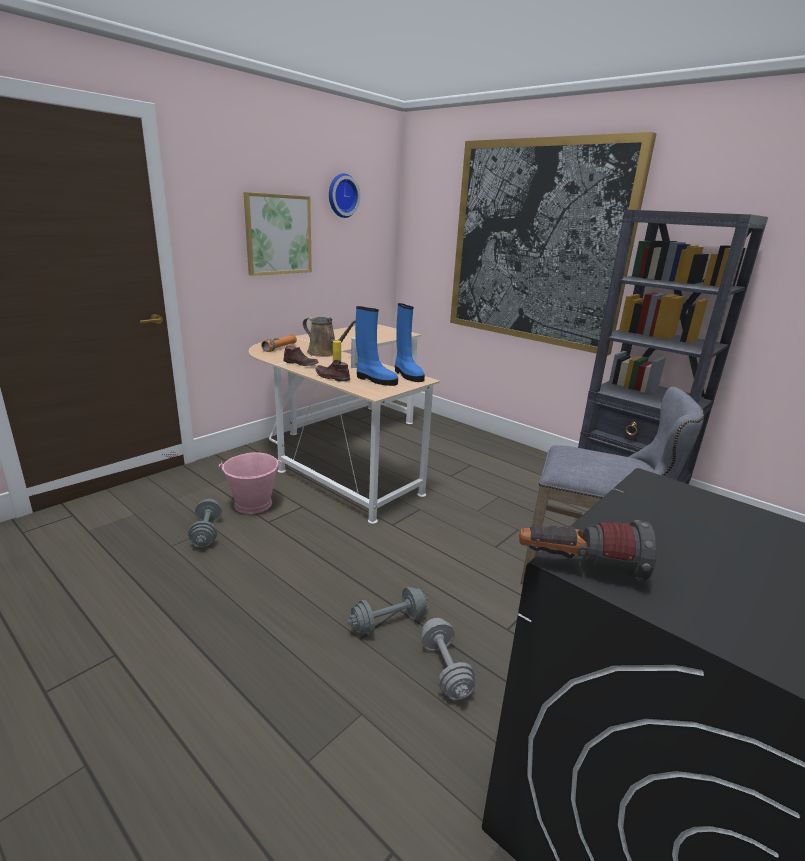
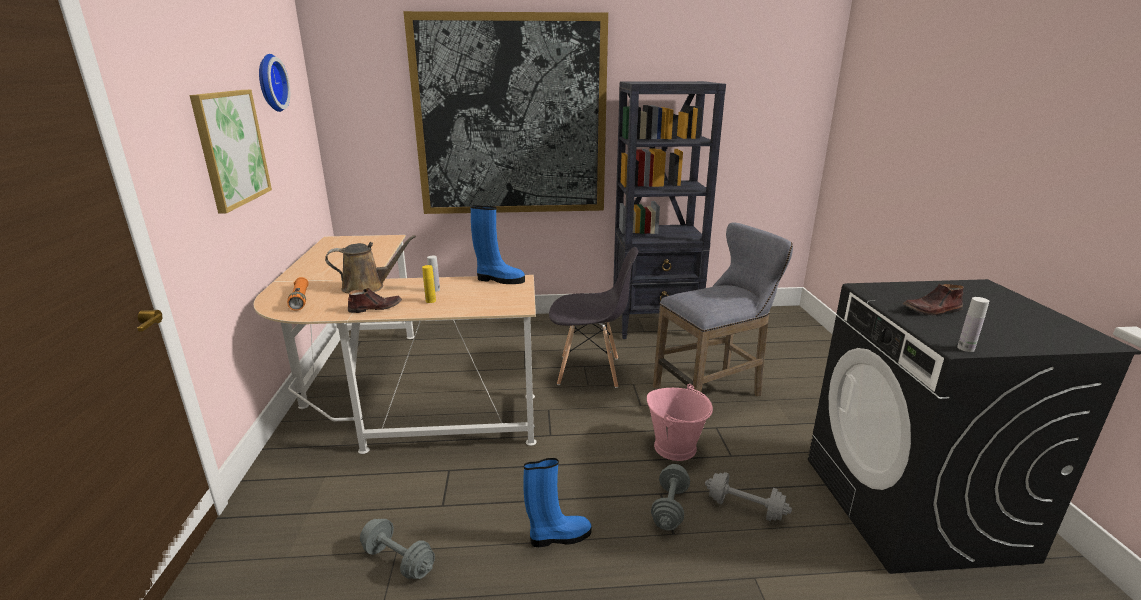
camera: 45 degrees left, 0 degrees up
pink bucket [219,452,282,514] -> pink bucket moved to [647,384,713,461]
brown shoe [316,360,350,382] -> brown shoe moved to [903,284,963,316]
blue boot [355,306,398,386] -> blue boot moved to [523,458,592,547]
flashlight [519,520,657,581] -> white bottle [957,297,989,352]
none -> grey chair [549,247,638,388]

